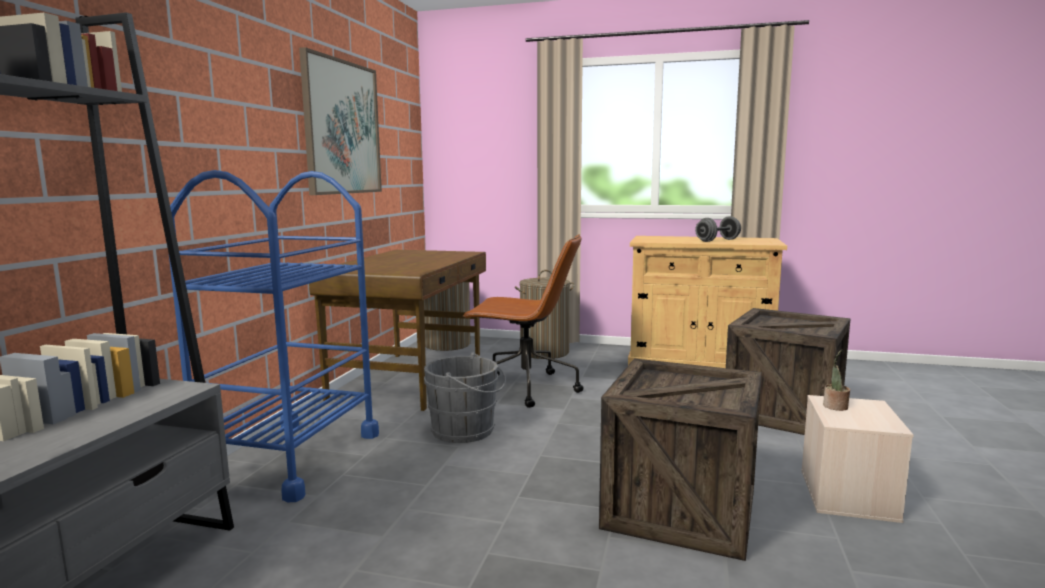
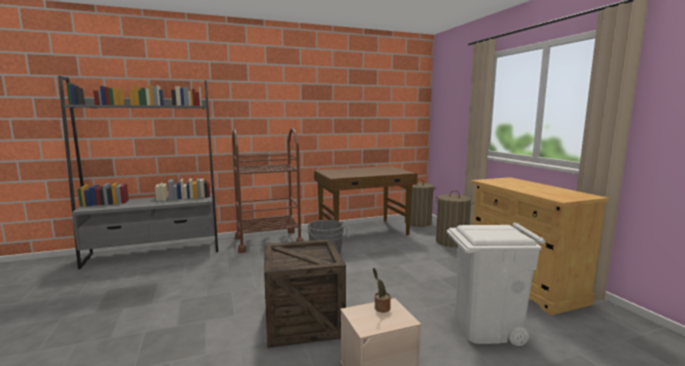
camera: 55 degrees right, 0 degrees up
blue cart [169,170,379,502] -> brown cart [232,128,303,253]
picture [299,47,382,195] -> none
brown office chair [462,234,583,408] -> none
grey dumbbell [695,216,741,242] -> none
crate [726,308,851,435] -> white trash can [447,223,545,346]

